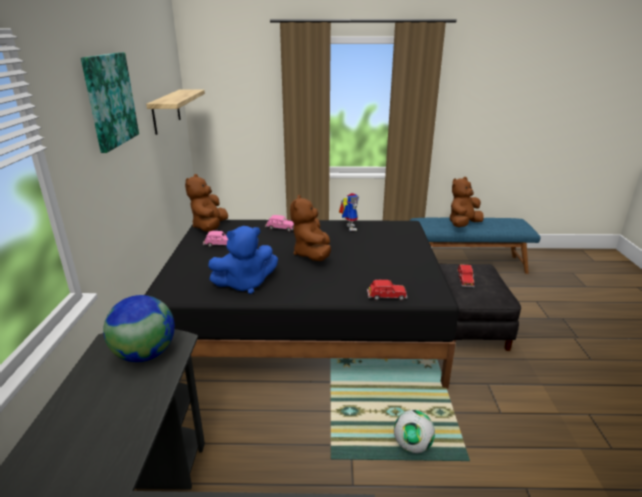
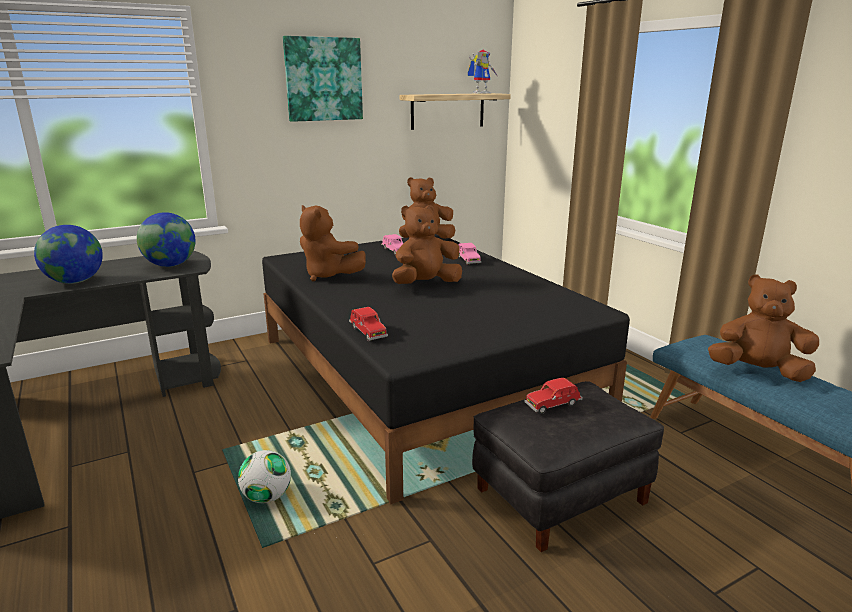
camera: 60 degrees right, 5 degrees down
blue plush toy [208,226,278,294] -> brown plush toy [300,205,366,281]
toy robot [339,193,359,231] -> toy robot moved to [468,49,497,94]
none -> globe [34,225,103,284]

